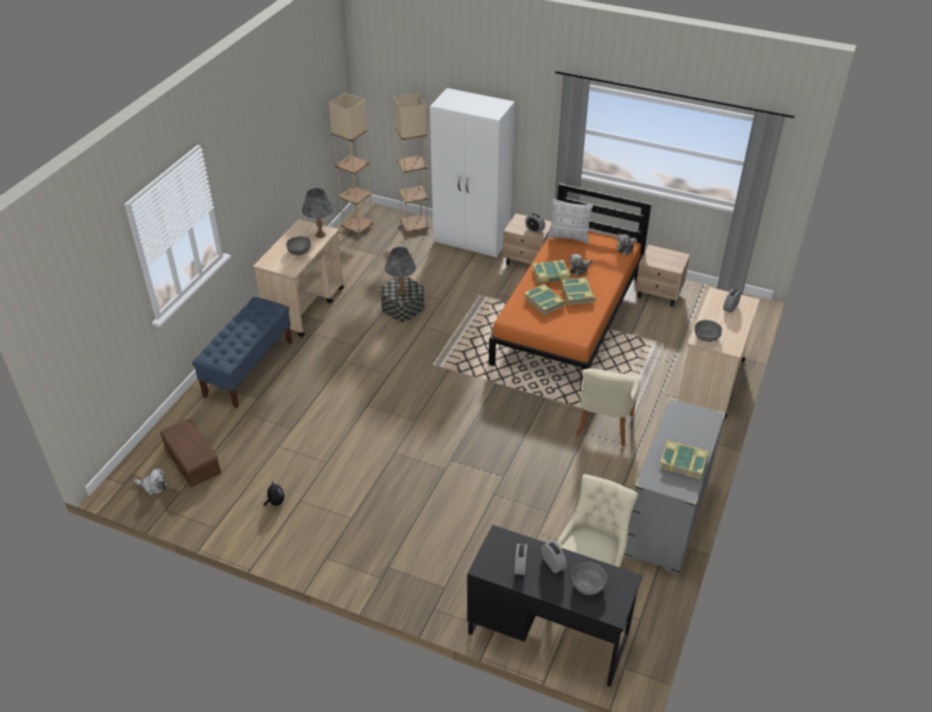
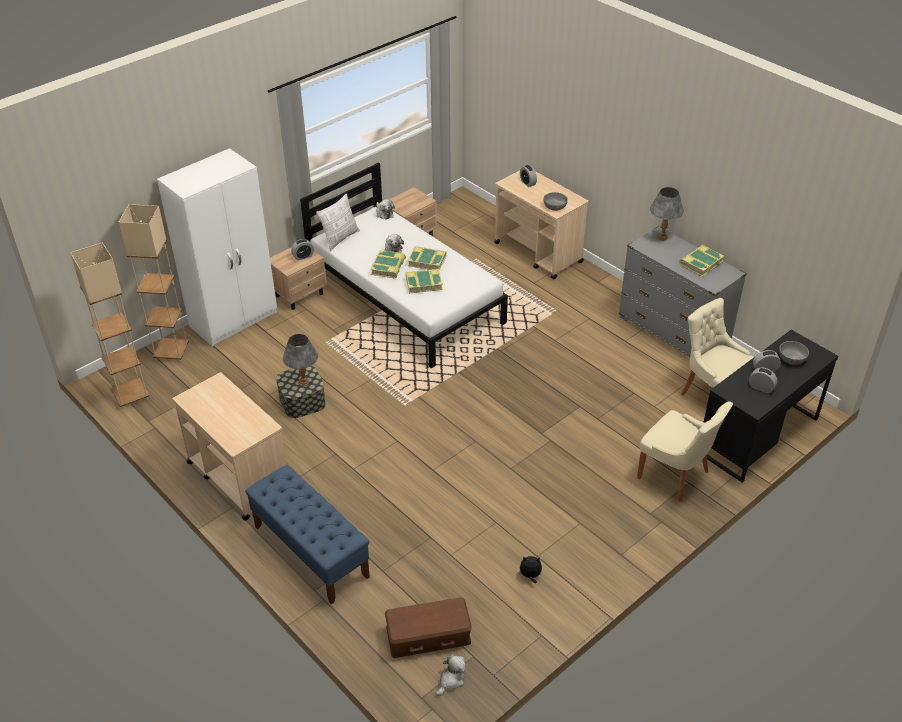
camera: 65 degrees left, 0 degrees up
grey bowl [286,236,311,255] -> none
grey table lamp [302,188,333,238] -> grey table lamp moved to [650,187,684,240]
orange bed [489,183,652,391] -> white bed [300,162,508,368]
beige chair [576,368,640,446] -> beige chair moved to [637,401,733,501]

